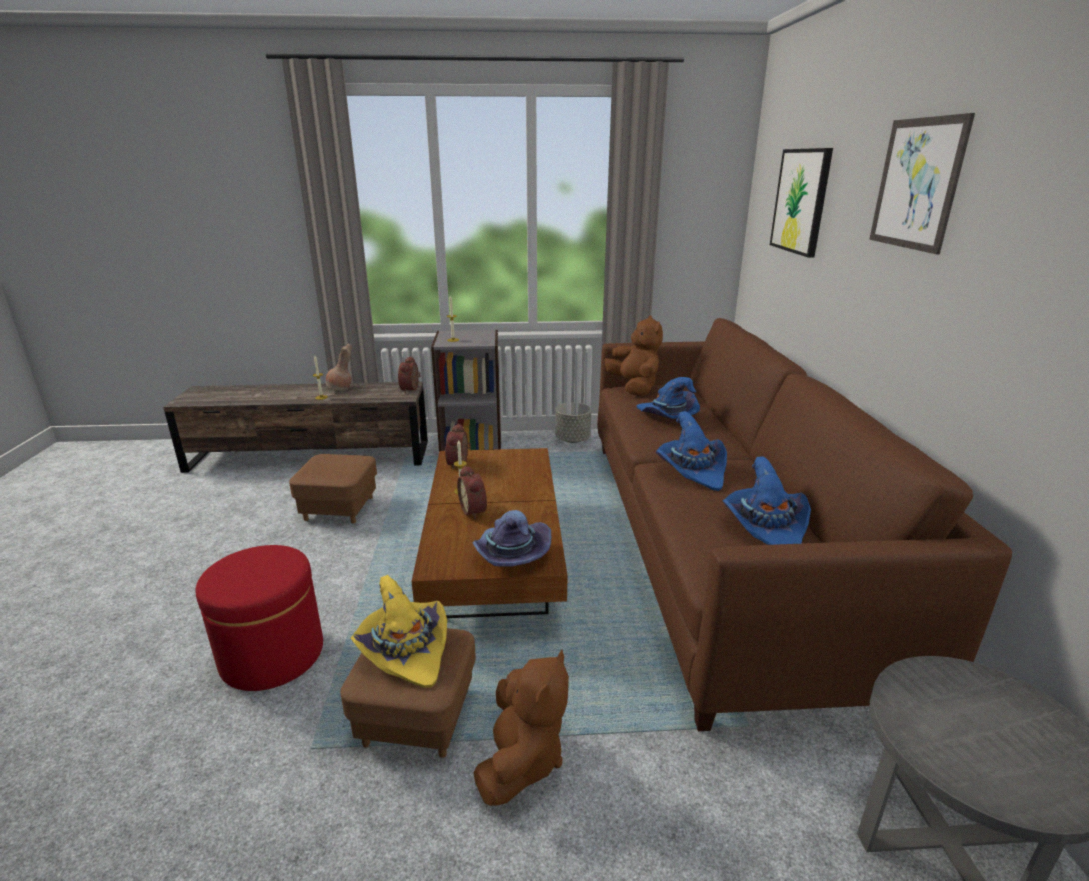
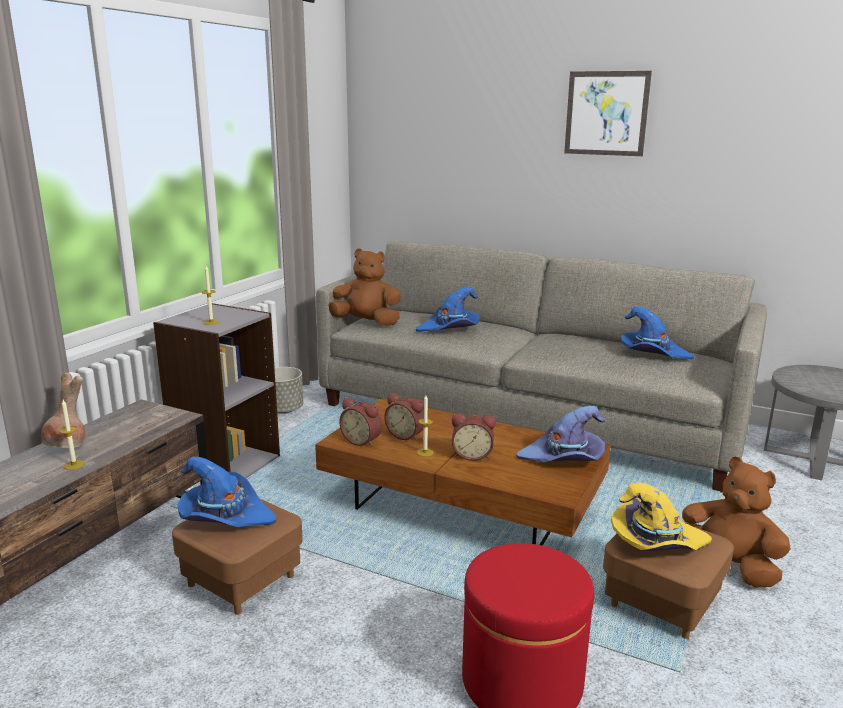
camera: 60 degrees left, 5 degrees down
alarm clock [398,356,421,393] -> alarm clock moved to [384,393,424,441]
brown sofa [597,318,1012,731] -> grey sofa [316,241,767,493]
blue hat [656,411,727,491] -> blue hat moved to [178,457,276,527]
picture [770,148,833,258] -> none

